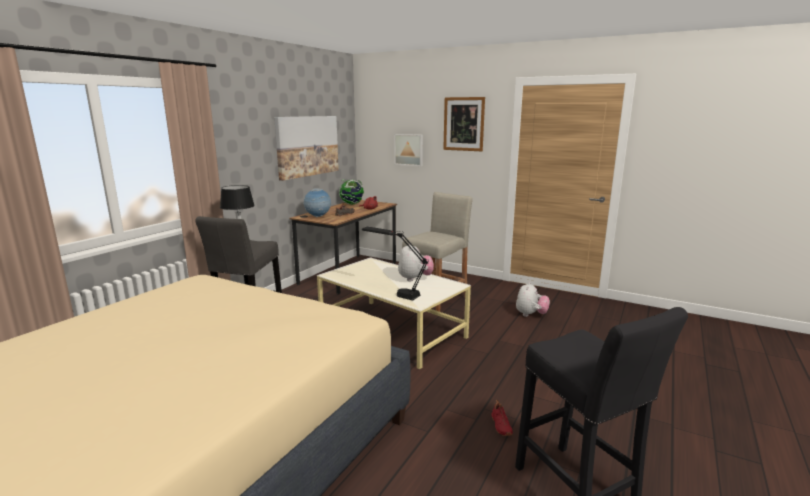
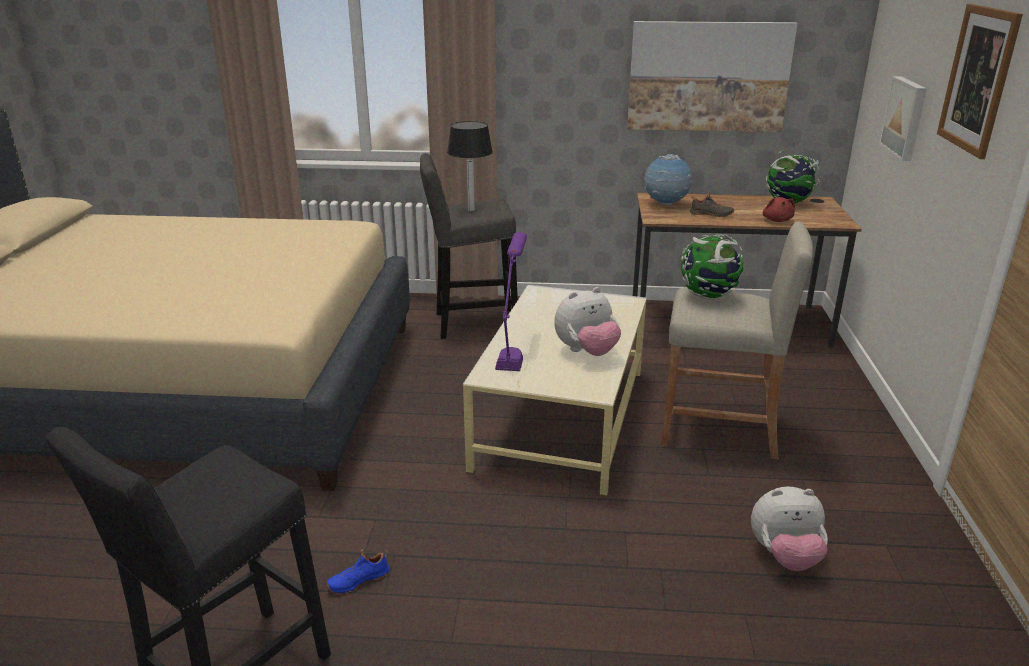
camera: 65 degrees right, 10 degrees up
black table lamp [362,227,429,301] -> purple table lamp [495,232,527,371]
red shoe [491,400,513,436] -> blue shoe [326,549,390,594]
none -> globe [681,234,743,300]

